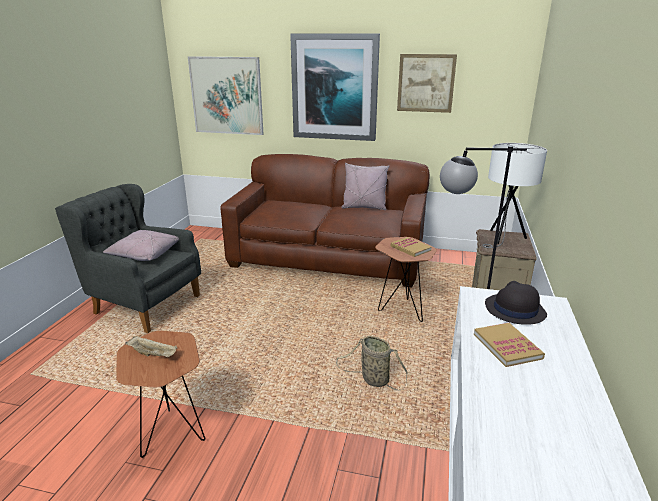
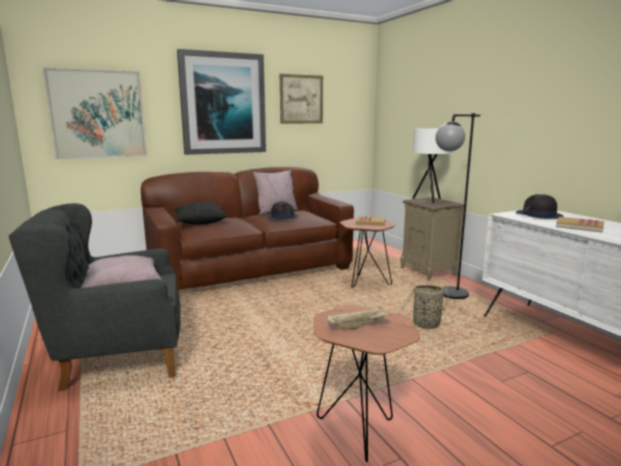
camera: 40 degrees left, 10 degrees down
none -> black pillow [174,202,227,225]
none -> black hat [267,201,298,221]

